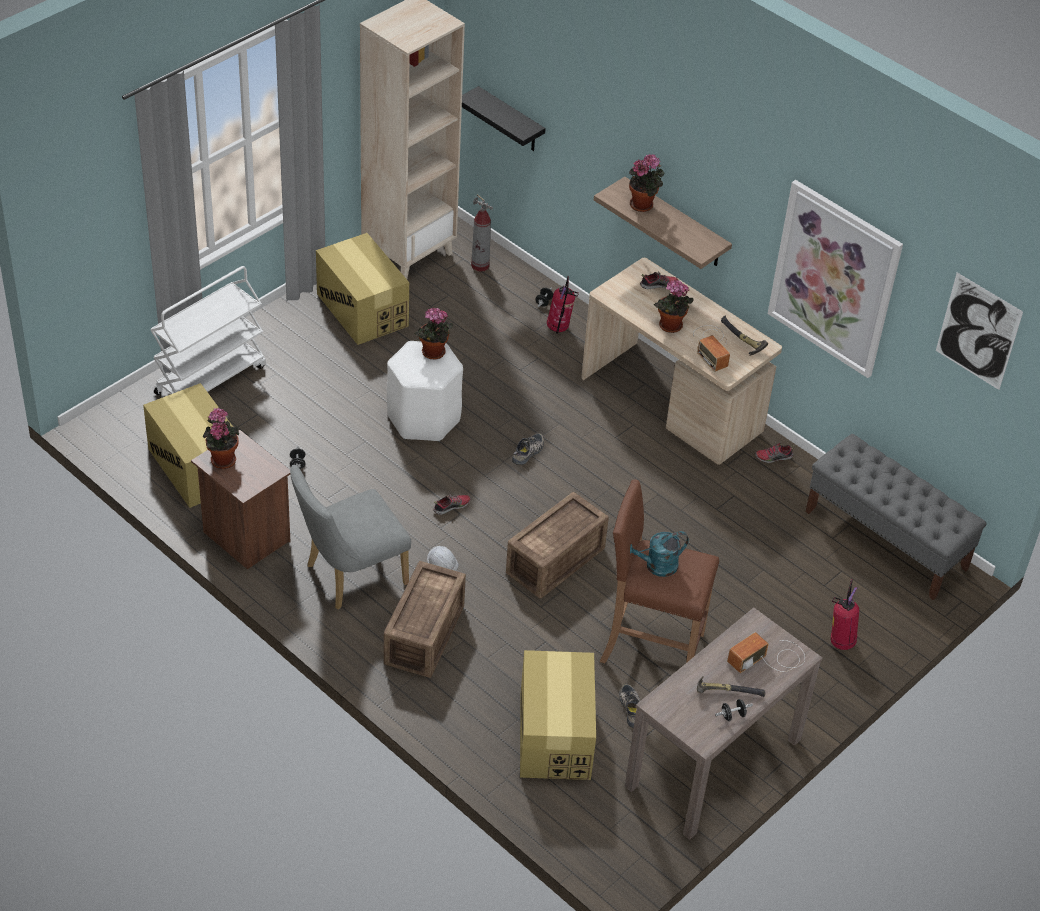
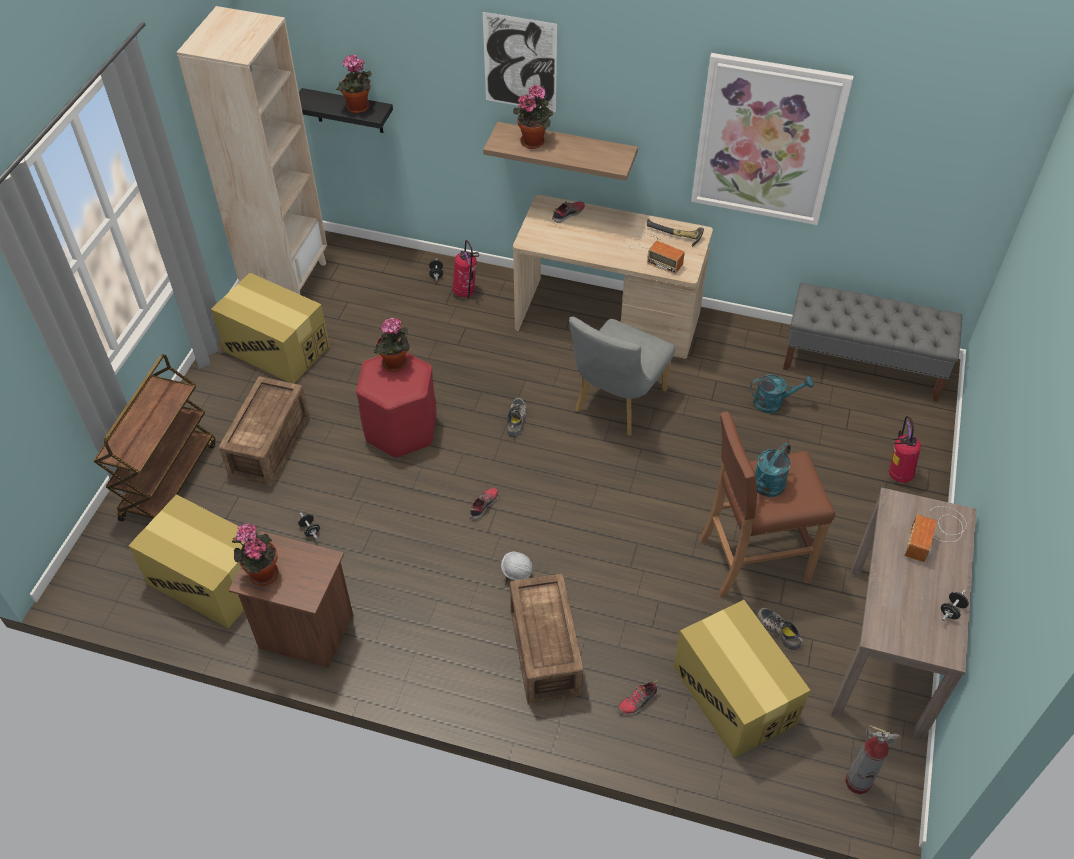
camera: 25 degrees left, 5 degrees up
white cart [150,266,266,395] -> brown cart [93,354,216,521]
grey chair [290,465,411,610] -> grey chair moved to [569,317,675,435]
white stool [387,341,463,442] -> red stool [356,352,437,458]
fire extinguisher [471,194,493,272] -> fire extinguisher moved to [845,725,900,794]
crate [506,492,609,599] -> crate moved to [219,376,309,486]
potted plant [654,280,694,333] -> potted plant moved to [336,55,372,113]
hammer [697,677,765,697] -> none
shoe [755,442,795,463] -> shoe moved to [618,680,658,715]
picture [936,273,1023,390] -> picture moved to [483,12,557,112]
none -> turquoise watering can [750,374,814,413]

